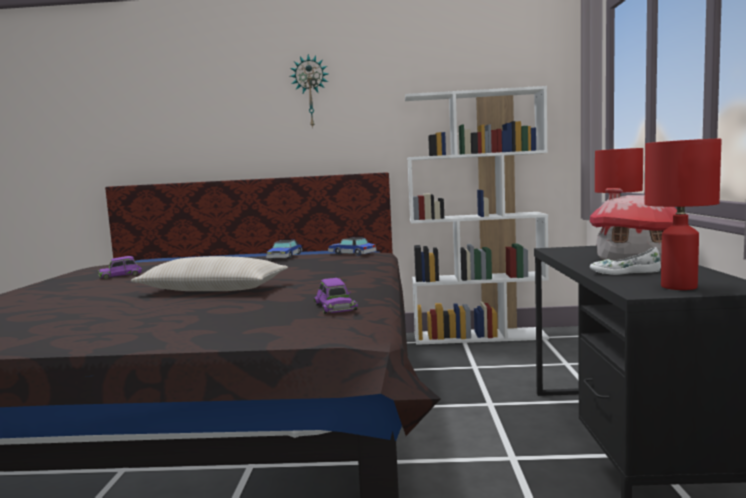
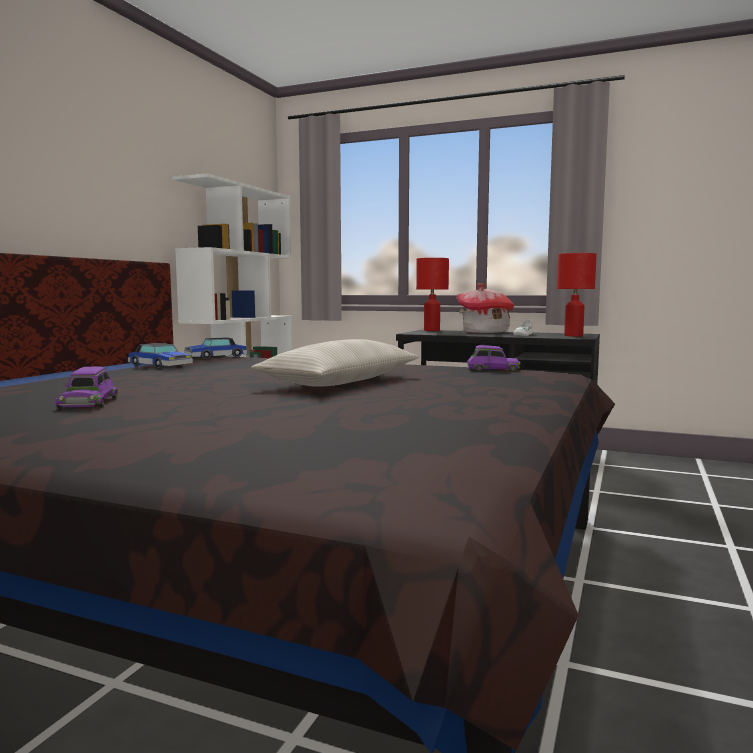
camera: 70 degrees left, 0 degrees up
wall clock [290,54,329,129] -> none

